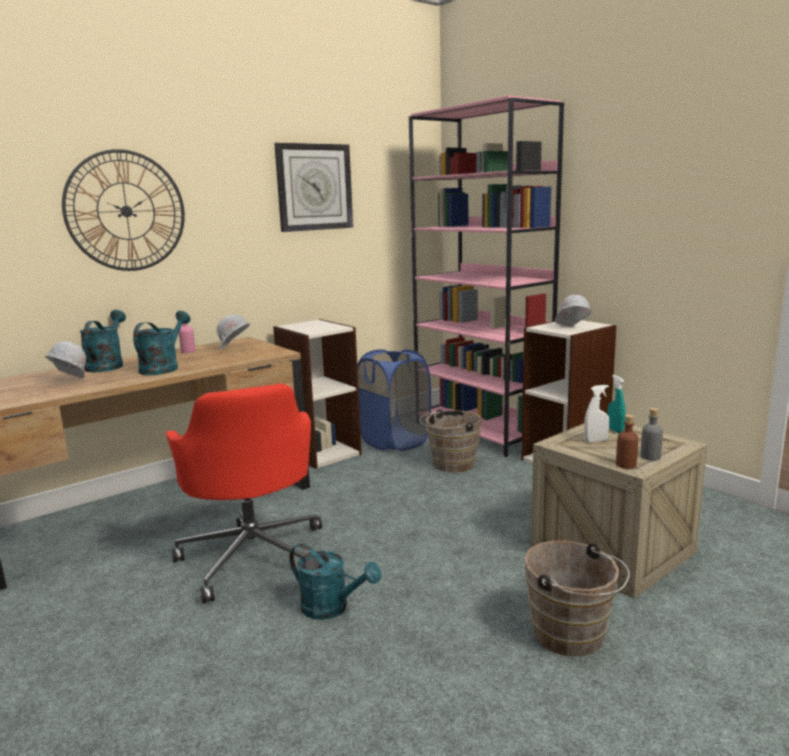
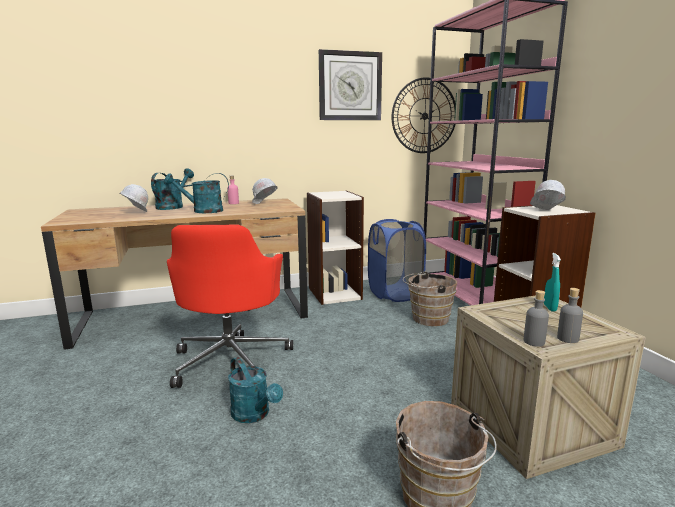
camera: 20 degrees right, 0 degrees up
wall clock [62,149,185,271] -> wall clock moved to [392,77,455,153]
turquoise watering can [133,311,191,375] -> turquoise watering can turned 135 degrees counterclockwise [164,173,229,213]
white spray bottle [584,385,610,442] -> none
brown bottle [616,415,638,469] -> grey bottle [524,290,549,347]

